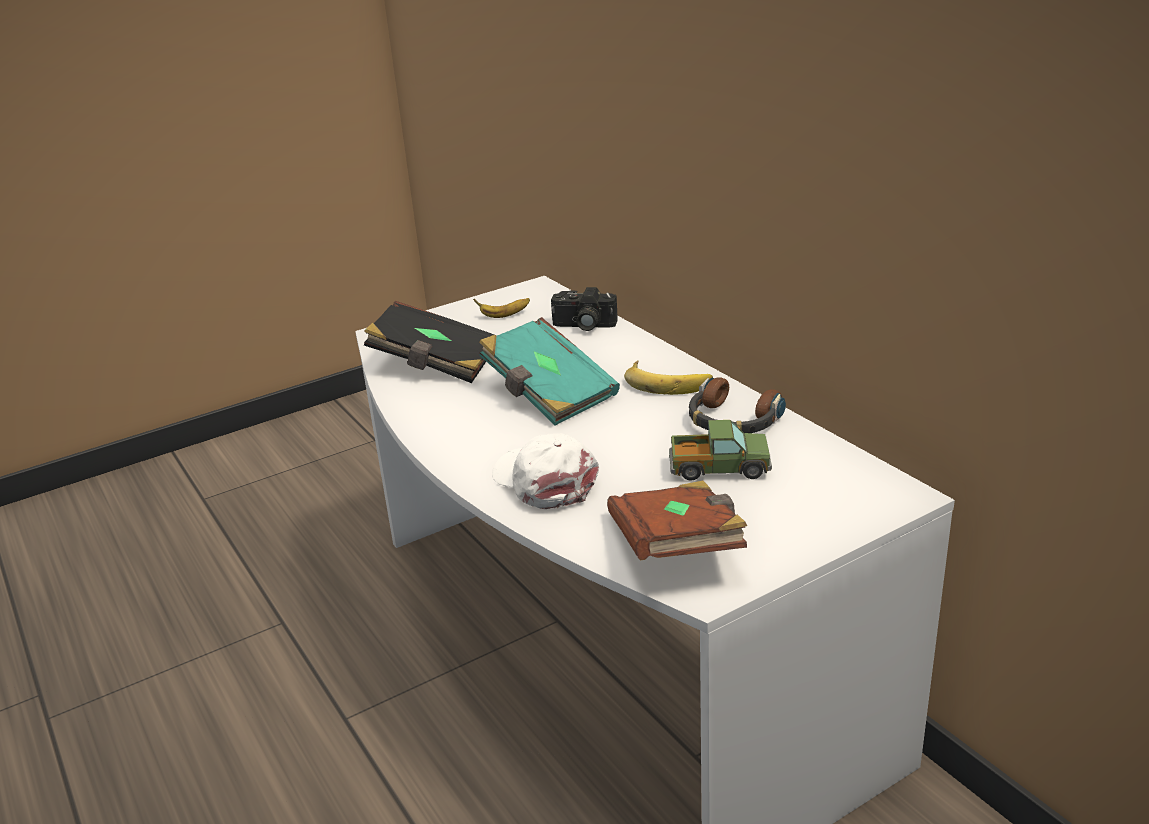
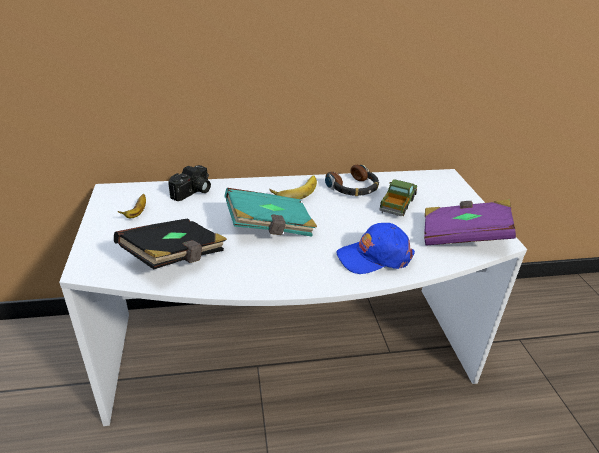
camera: 70 degrees left, 5 degrees up
white cap [492,433,599,509] -> blue cap [336,223,415,274]
brown book [607,481,747,560] -> purple book [424,199,516,246]

